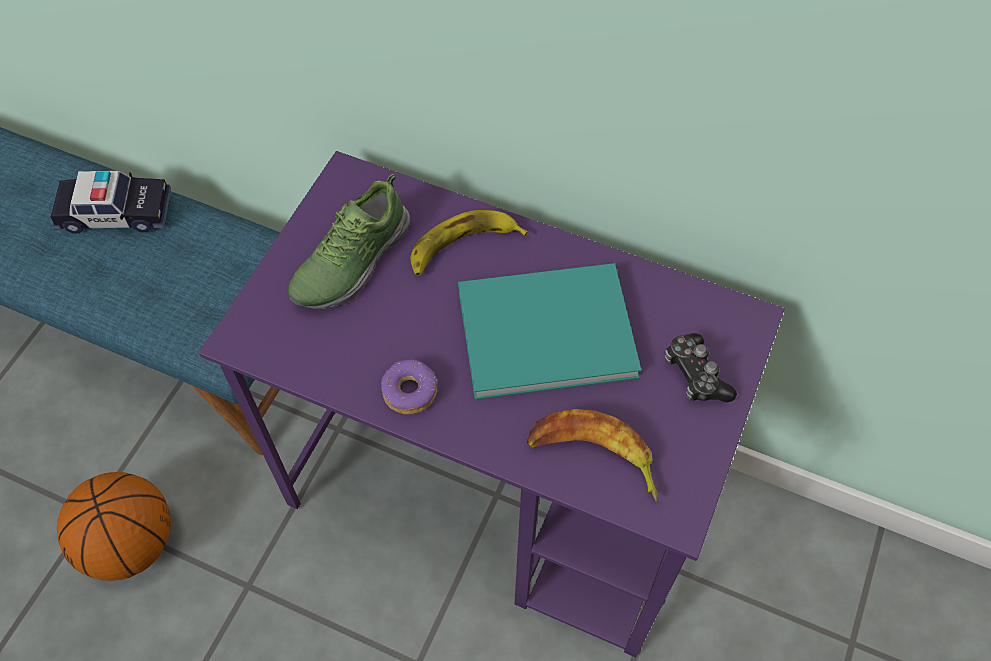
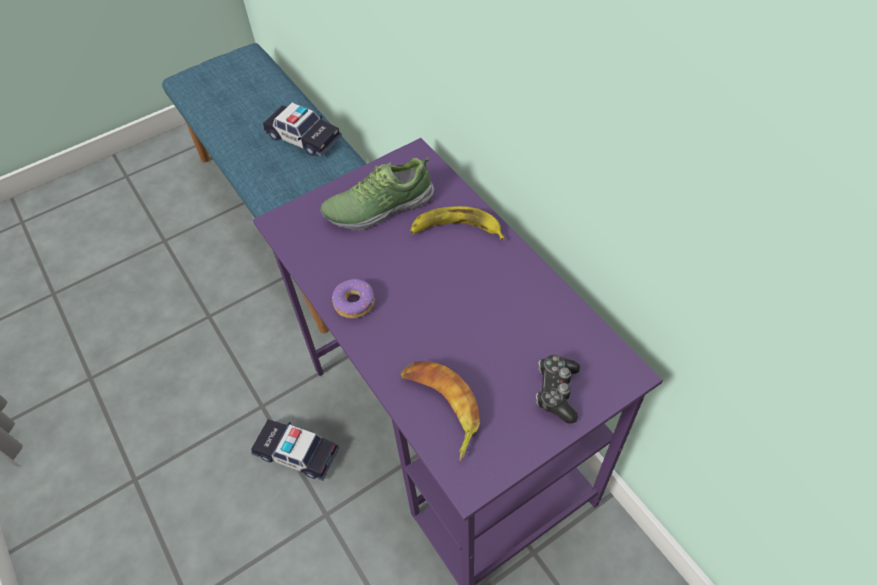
camera: 35 degrees right, 5 degrees down
basketball [57,472,171,581] -> none
turquoise book [458,263,641,400] -> none
none -> toy car [251,419,339,481]

